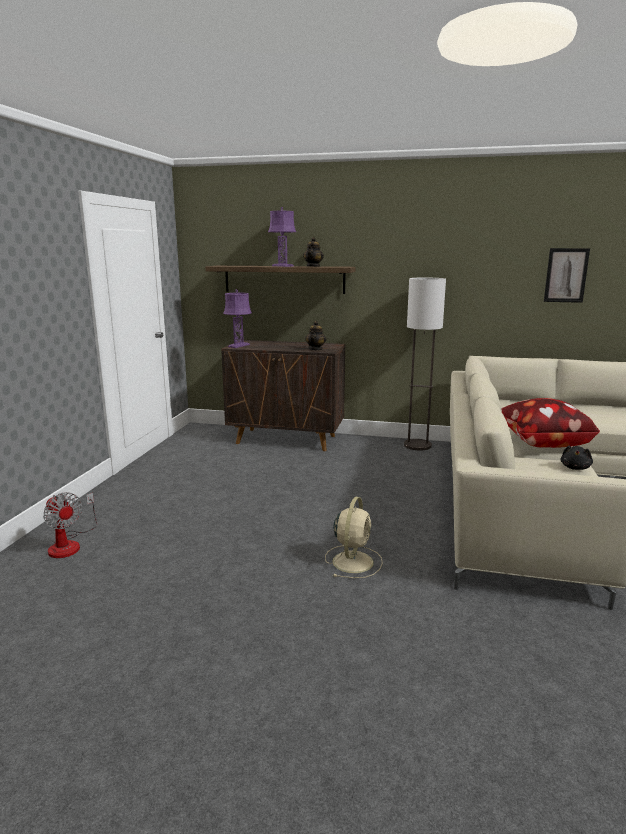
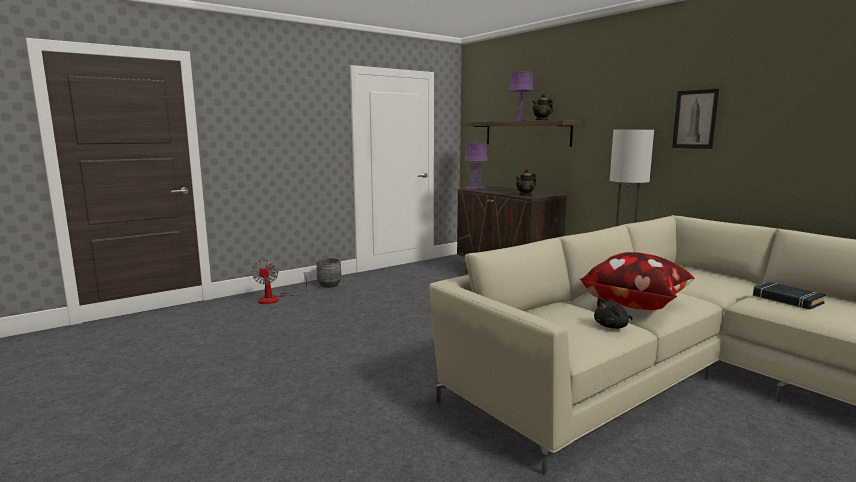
camera: 40 degrees right, 5 degrees down
beige fan [325,497,383,578] -> none
picture [544,248,590,303] -> picture moved to [672,89,719,149]
none -> grey planter [316,258,341,288]
none -> black book [753,282,826,309]

